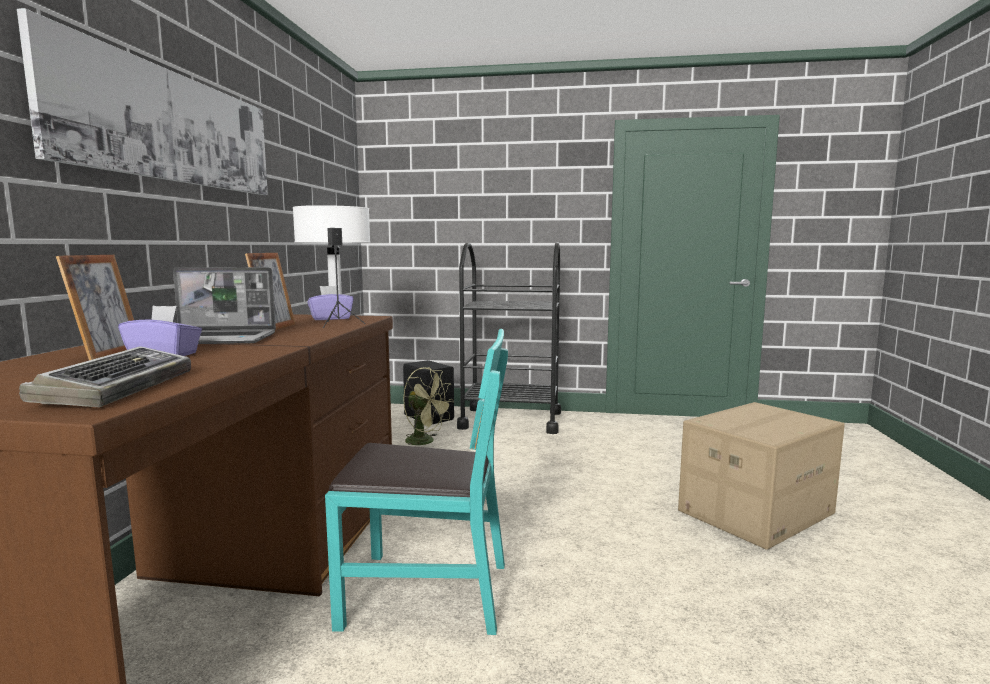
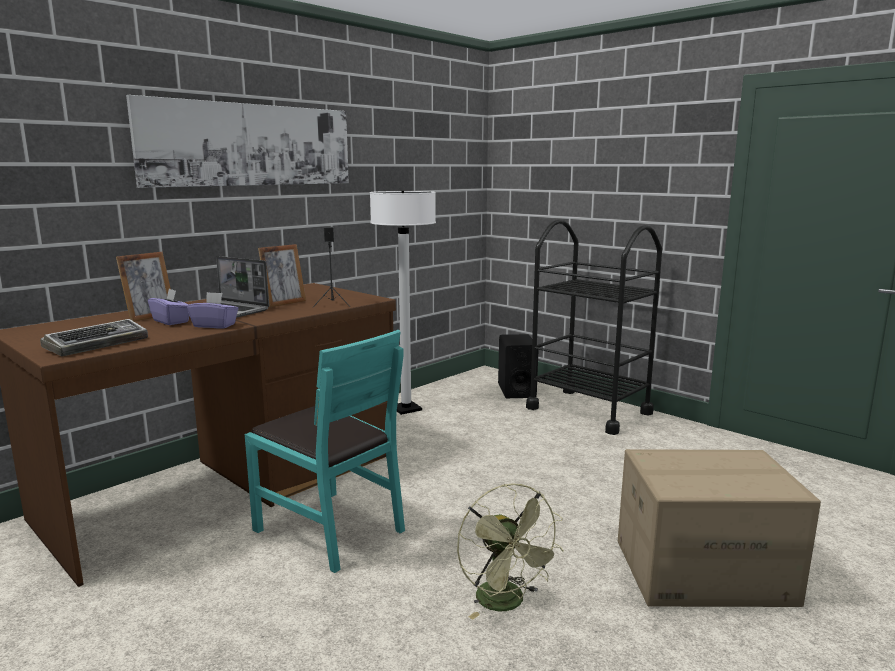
camera: 35 degrees right, 5 degrees up
purple tissue box [307,286,354,320] -> purple tissue box moved to [187,292,239,329]
green fan [403,367,454,445] -> green fan moved to [457,483,564,620]

